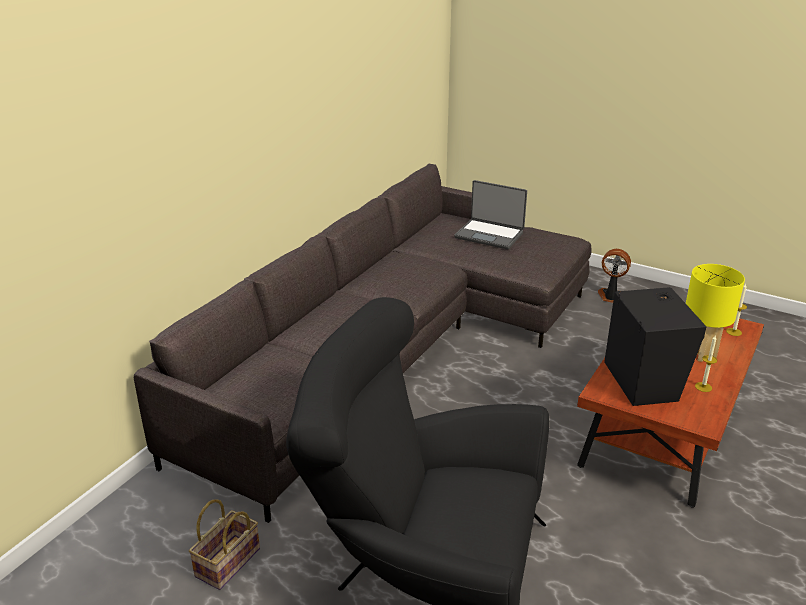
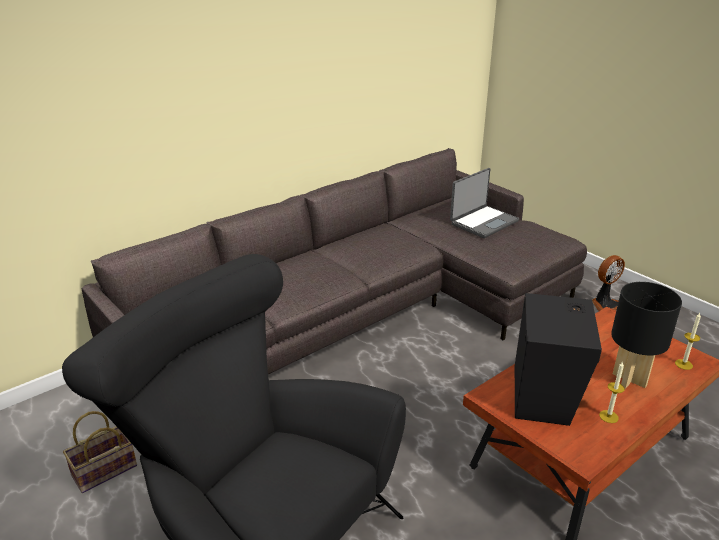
camera: 20 degrees right, 0 degrees up
laptop [454,180,527,249] -> laptop turned 90 degrees counterclockwise [450,168,519,238]
fan [598,249,631,303] -> fan turned 105 degrees clockwise [592,255,625,311]
yellow table lamp [686,264,745,362] -> black table lamp [611,282,682,389]

